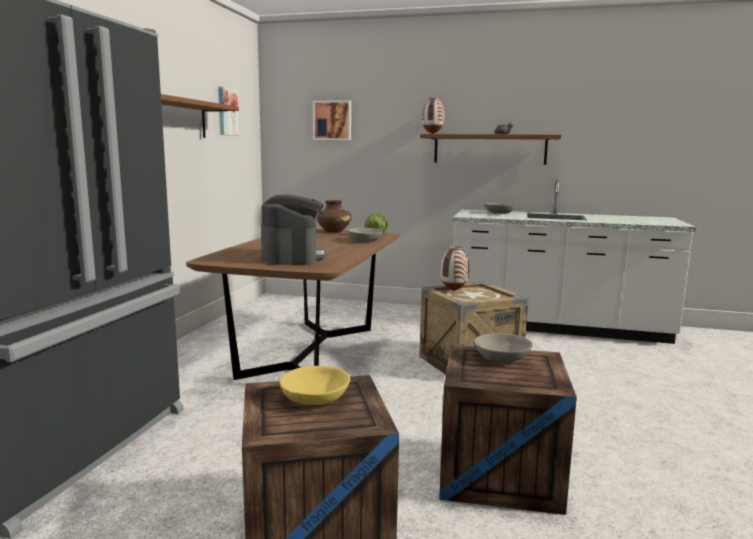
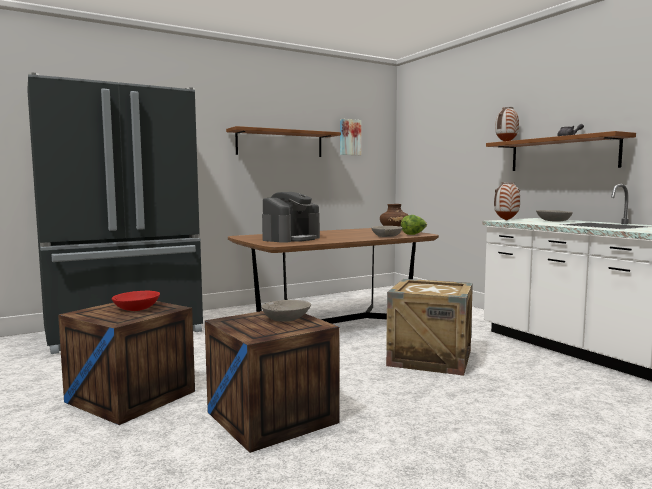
camera: 45 degrees right, 5 degrees down
yellow bowl [280,366,350,405] -> red bowl [112,291,160,311]
picture [313,100,351,140] -> none
vase [440,246,469,291] -> vase moved to [494,182,520,221]

